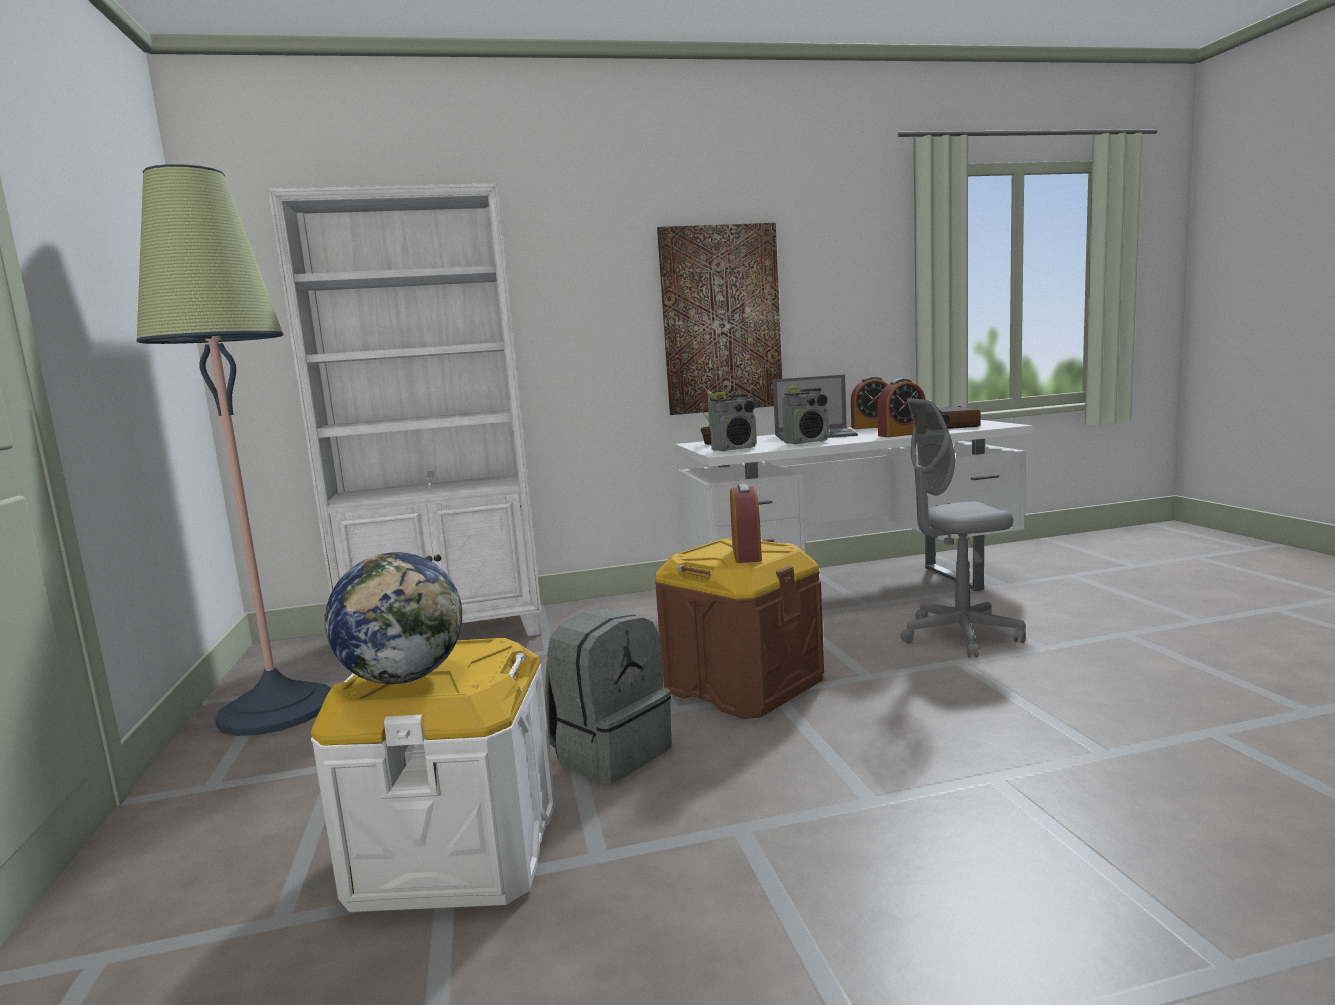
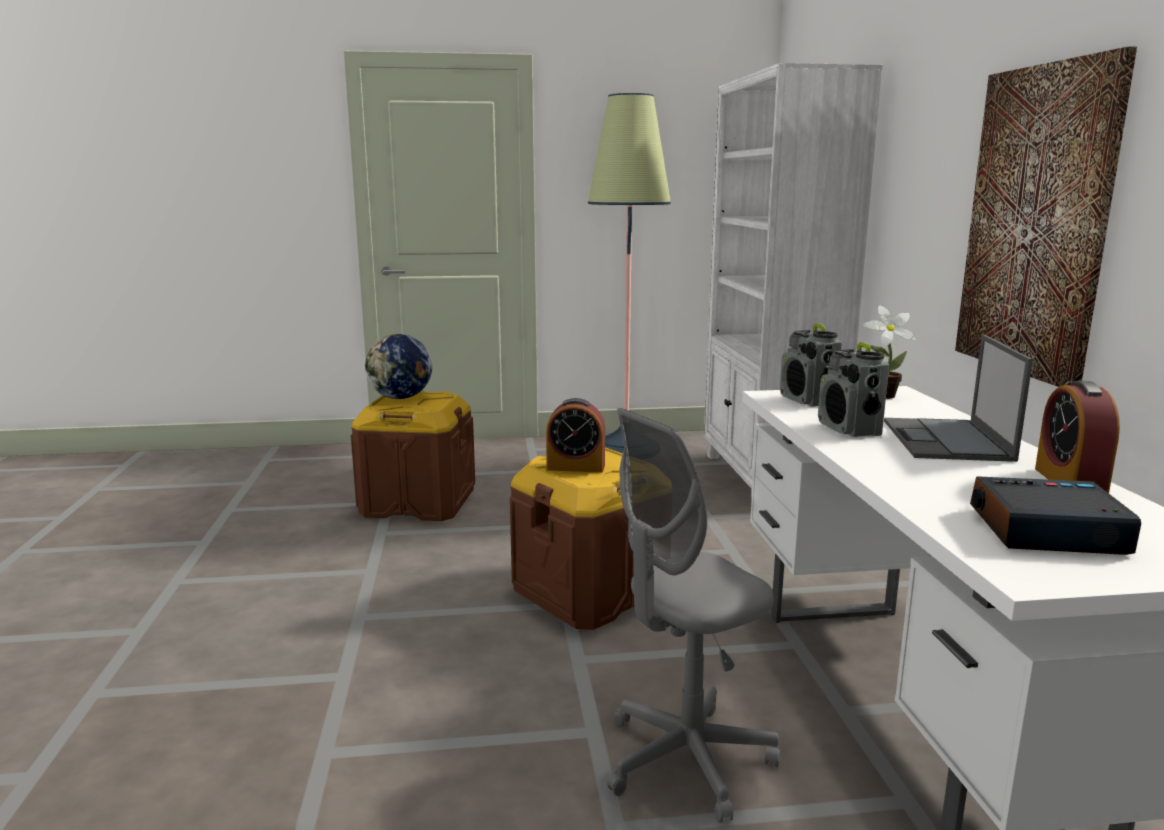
camera: 95 degrees right, 5 degrees up
white storage box [311,638,555,912] -> brown storage box [351,391,475,521]
grey backpack [545,608,672,784] -> none
alarm clock [877,379,925,437] -> none
grey office chair [901,398,1026,657] -> grey office chair turned 120 degrees counterclockwise [607,408,780,823]

